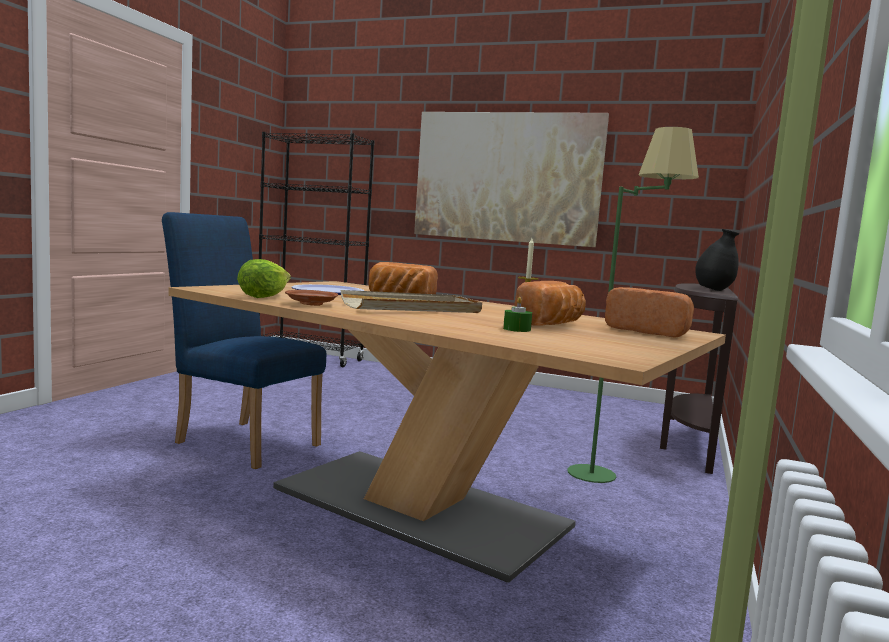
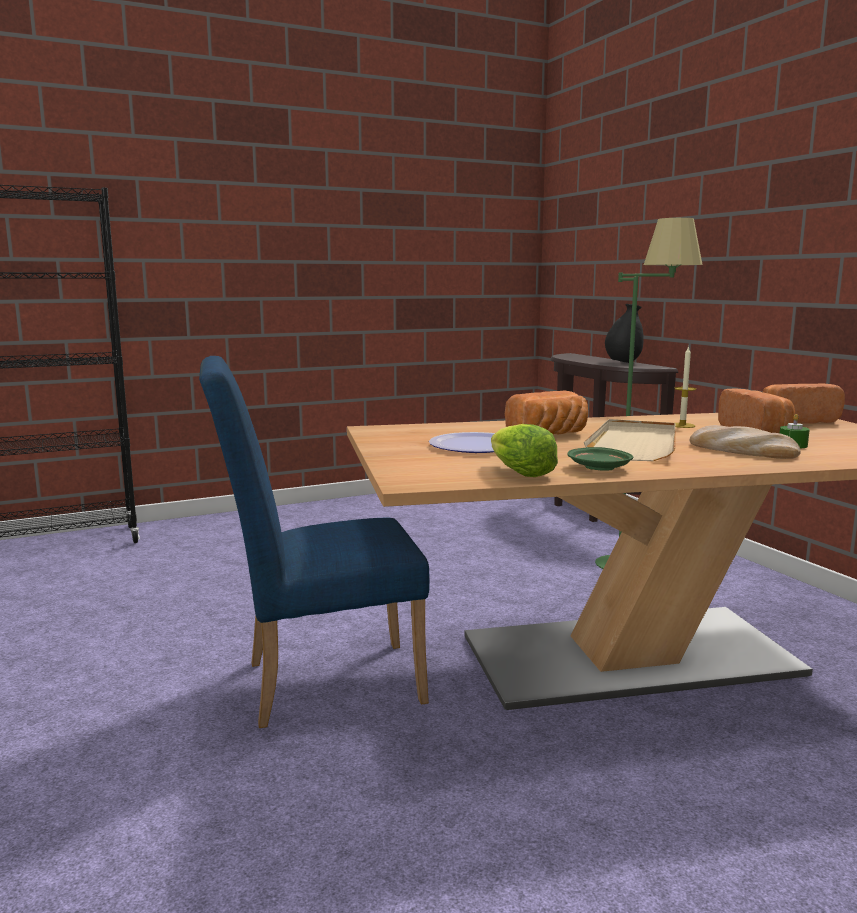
camera: 45 degrees left, 5 degrees up
brown plate [285,290,338,306] -> green plate [568,447,633,471]
picture [414,112,609,247] -> none
none -> bread [690,425,801,459]

